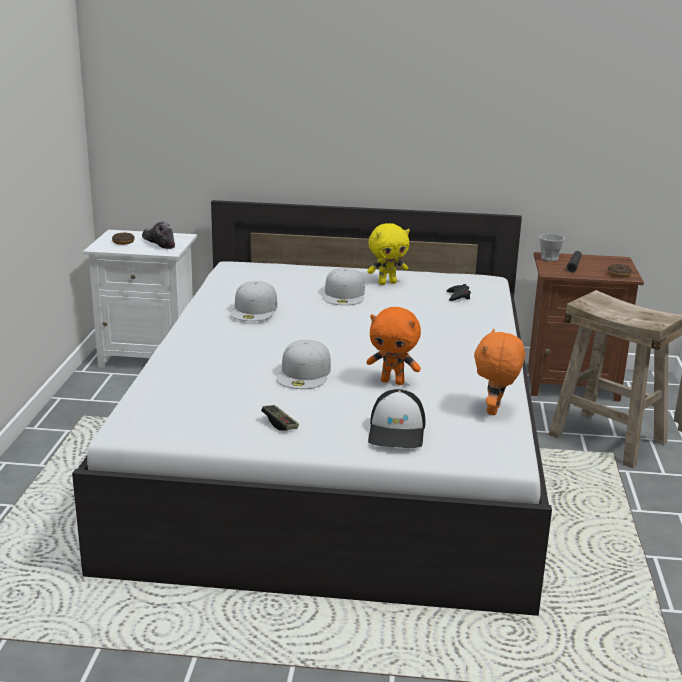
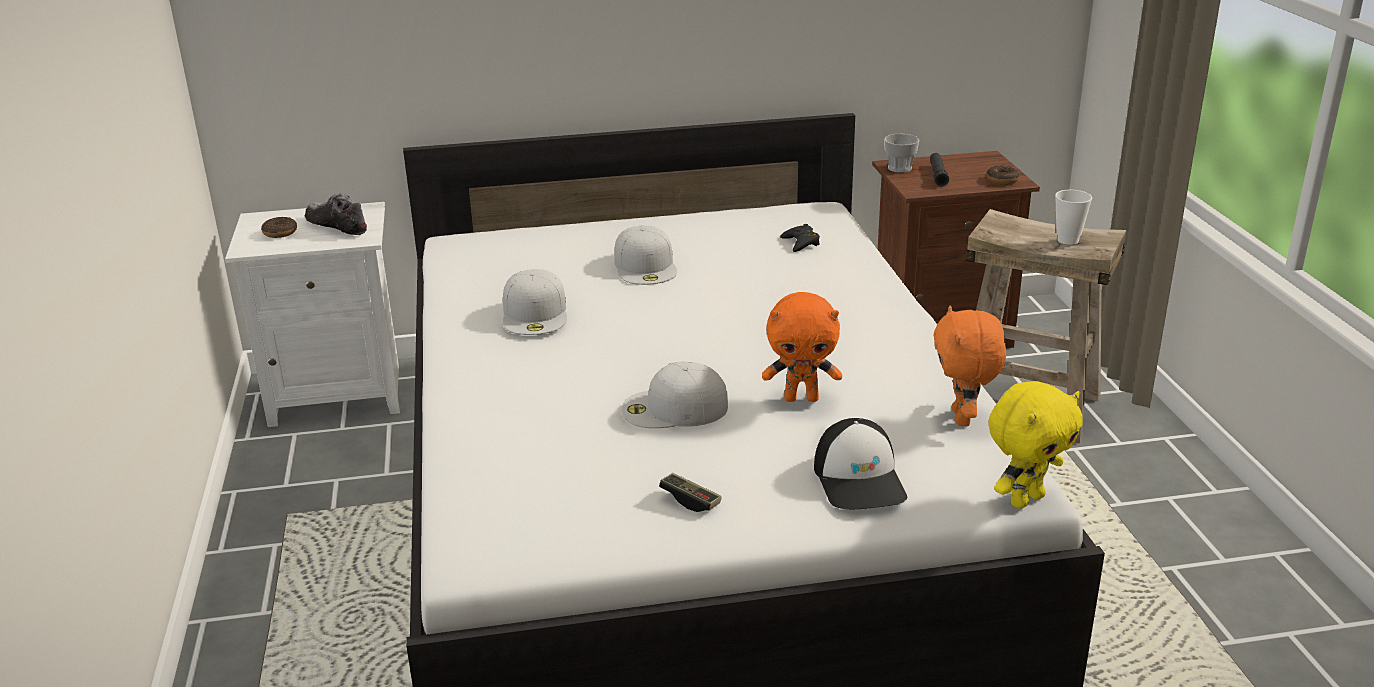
camera: 15 degrees left, 5 degrees up
white cap [277,340,331,389] -> white cap turned 90 degrees clockwise [621,361,728,428]
yellow plush toy [367,223,410,285] -> yellow plush toy moved to [988,381,1083,509]
none -> cup [1055,190,1092,245]

